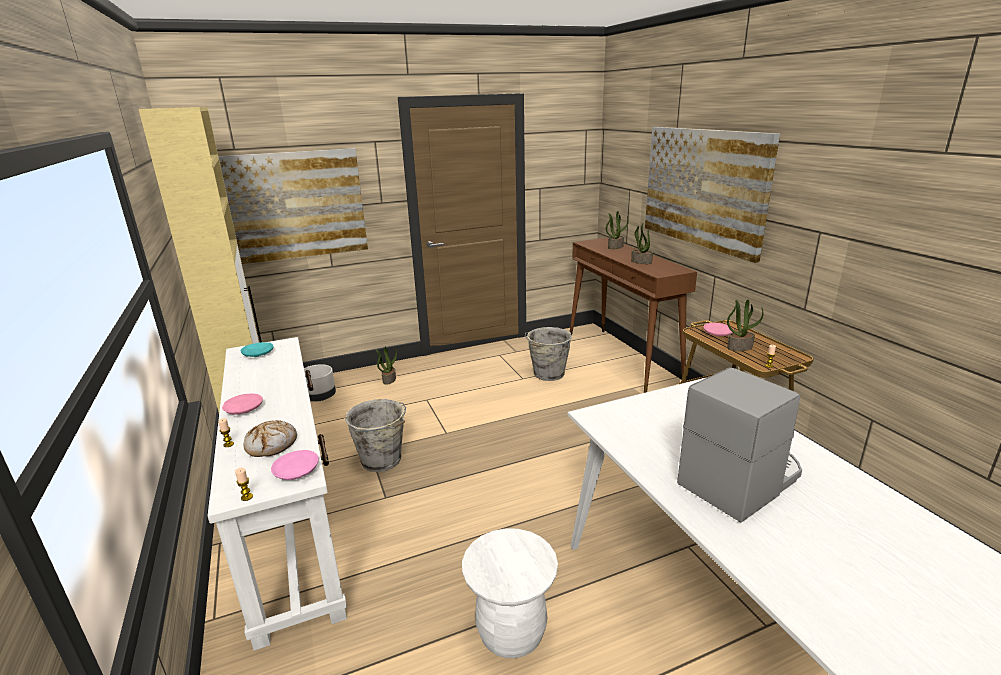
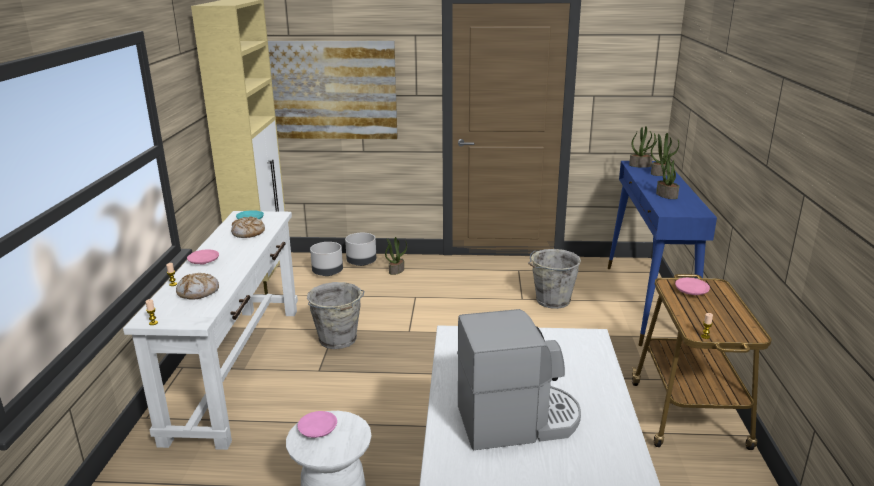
camera: 25 degrees right, 0 degrees up
pink plate [271,450,319,480] -> pink plate moved to [297,411,337,438]
brown console table [570,238,697,393] -> blue console table [608,161,717,346]
picture [645,127,780,263] -> none
potted plant [727,300,763,351] -> potted plant moved to [629,126,656,168]
none -> bread [231,216,265,238]
none -> grey planter [345,233,376,266]

